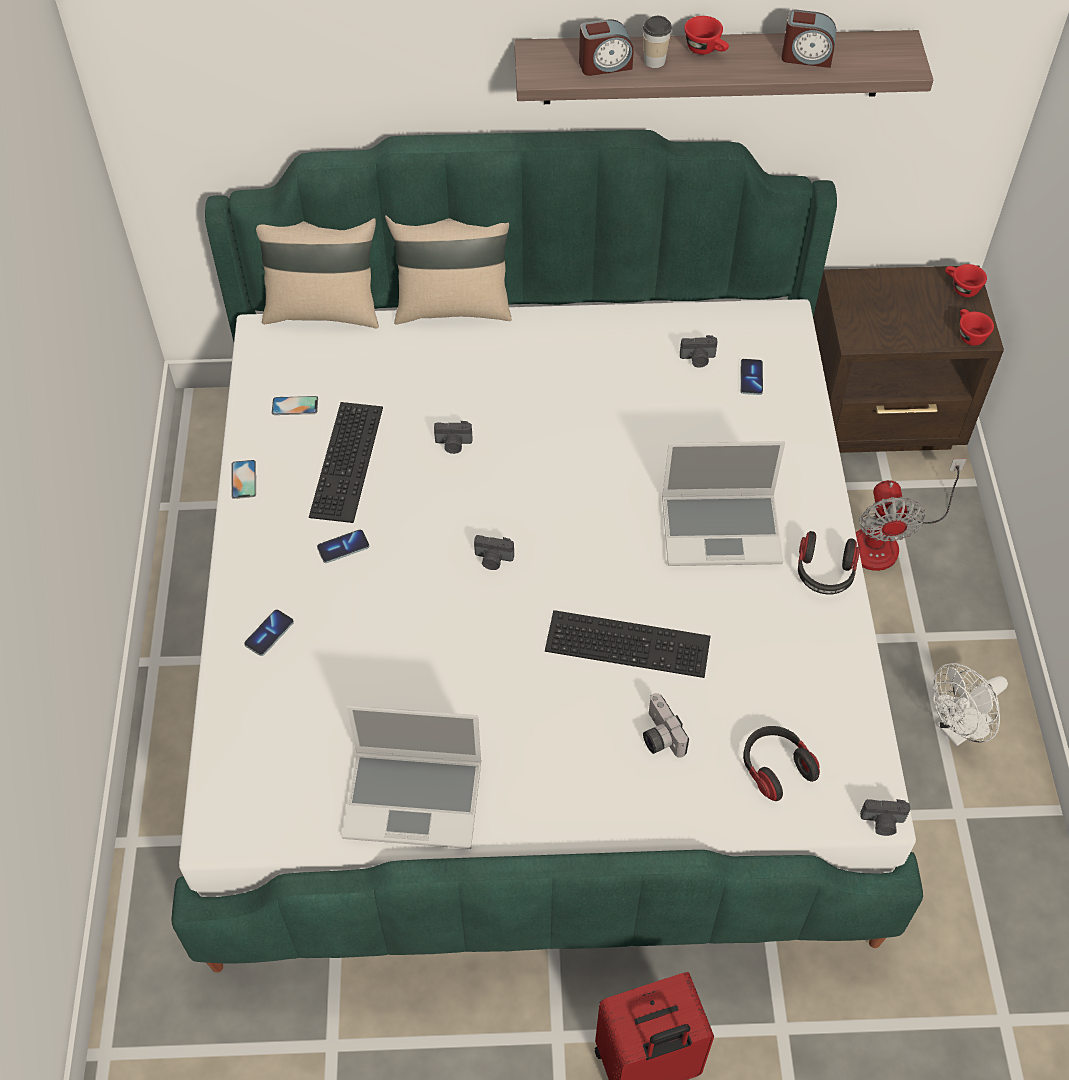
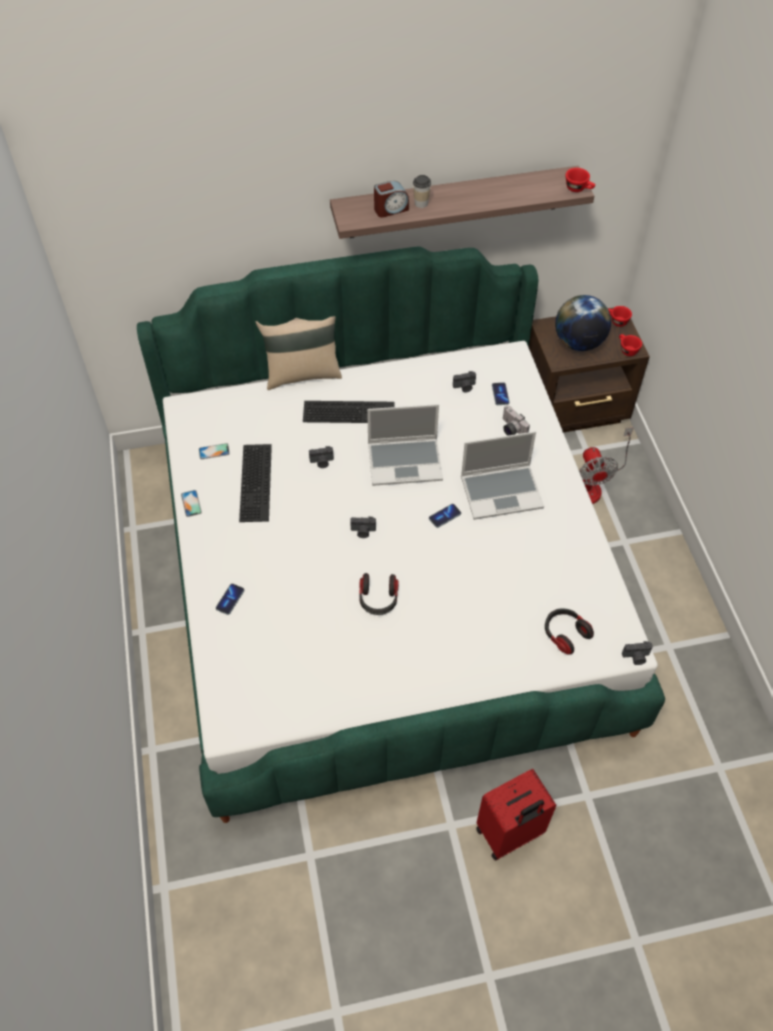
camera: 10 degrees left, 0 degrees up
beige pillow [256,218,379,329] -> none
phone [317,530,369,563] -> phone moved to [429,504,461,528]
laptop [342,705,481,849] -> laptop moved to [367,404,443,486]
keyboard [545,610,711,678] -> keyboard moved to [303,401,394,423]
camera [643,693,689,758] -> camera moved to [503,405,530,436]
red cup [684,16,729,55] -> red cup moved to [565,168,595,192]
alarm clock [781,10,836,68] -> none
headphones [798,531,860,595] -> headphones moved to [359,573,399,615]
white fan [933,663,1008,747] -> none
none -> globe [555,295,611,351]

